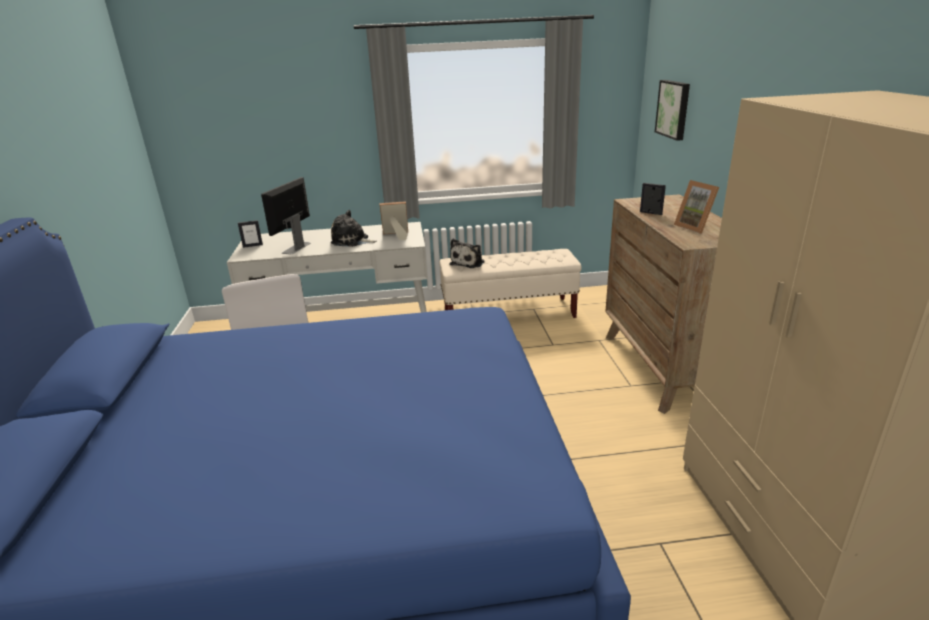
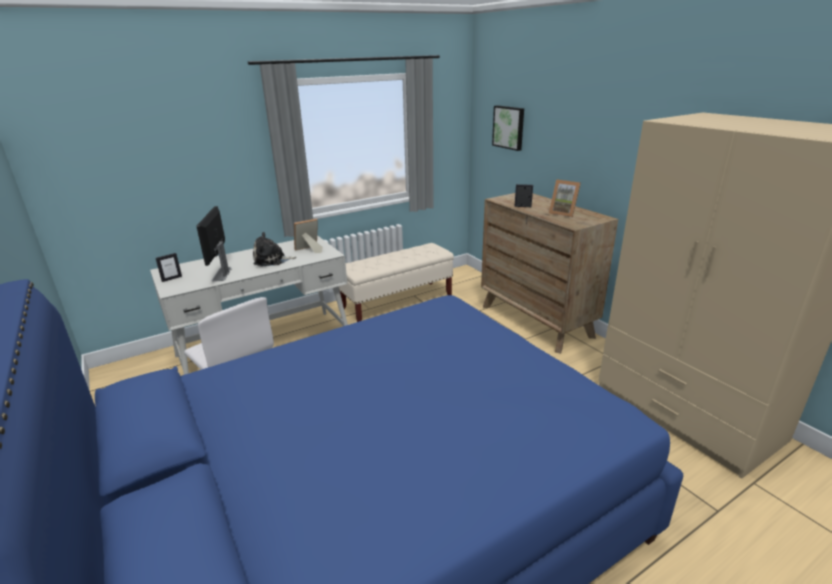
camera: 25 degrees left, 0 degrees up
plush toy [449,238,485,268] -> none

